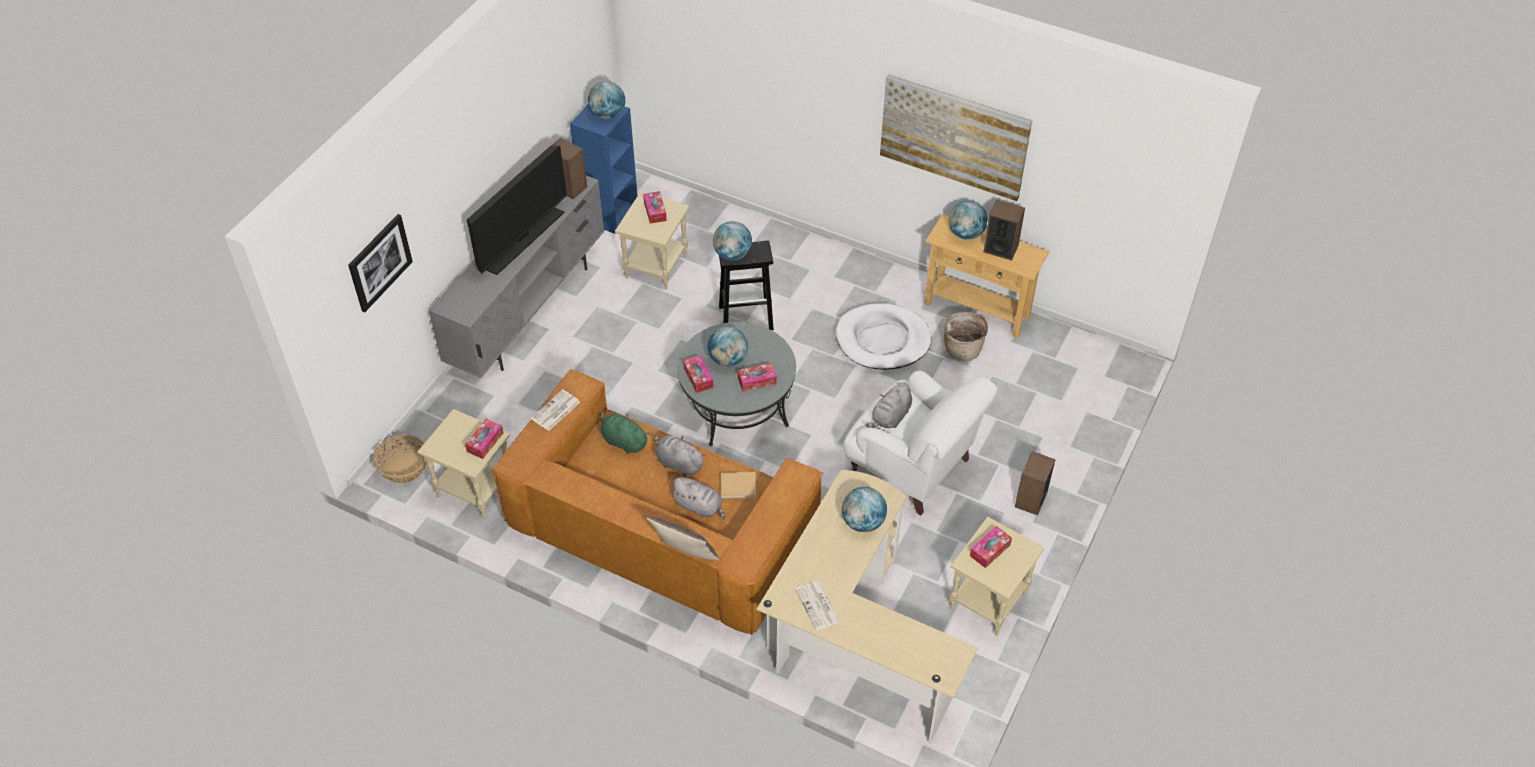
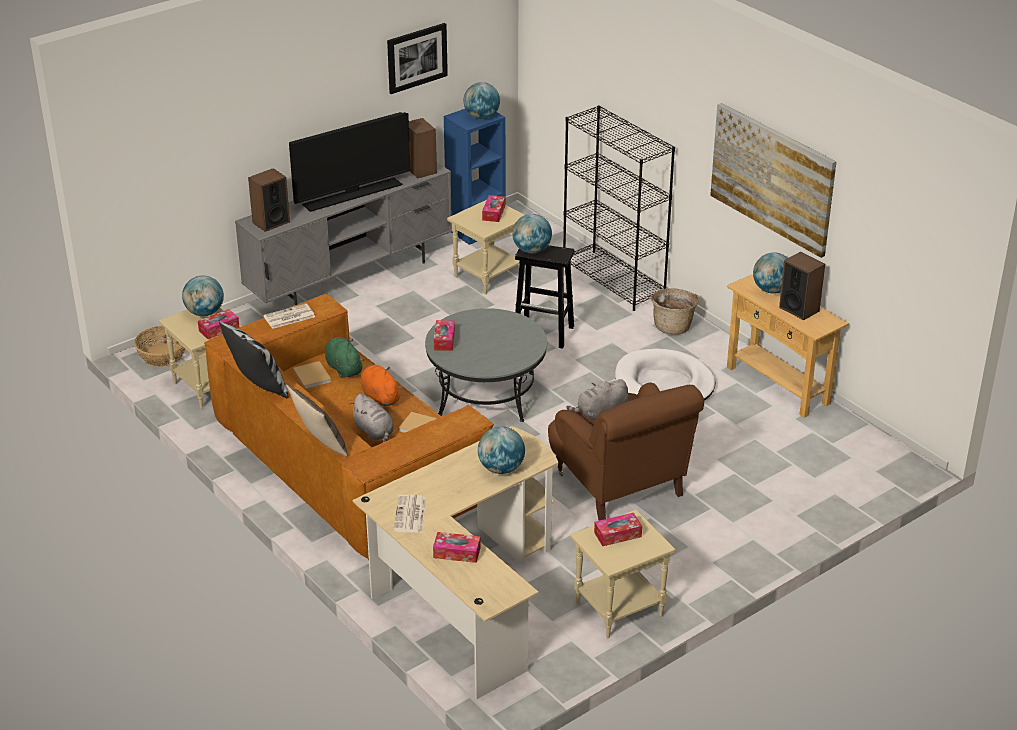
camera: 25 degrees right, 15 degrees down
picture [348,214,413,312] -> picture moved to [387,23,448,94]
grey plush toy [654,435,706,477] -> orange plush toy [360,365,402,406]
globe [708,326,748,367] -> globe moved to [182,276,224,316]
tissue box [738,363,777,391] -> tissue box moved to [433,532,481,563]
white armchair [843,370,998,516] -> brown armchair [548,382,704,521]
basket [944,312,988,361] -> basket moved to [651,288,699,334]
speaker [1015,451,1056,515] -> speaker moved to [248,168,290,232]
none -> pillow [219,321,289,398]
none -> beige book [293,361,331,389]
none -> black bookcase [563,105,675,311]

